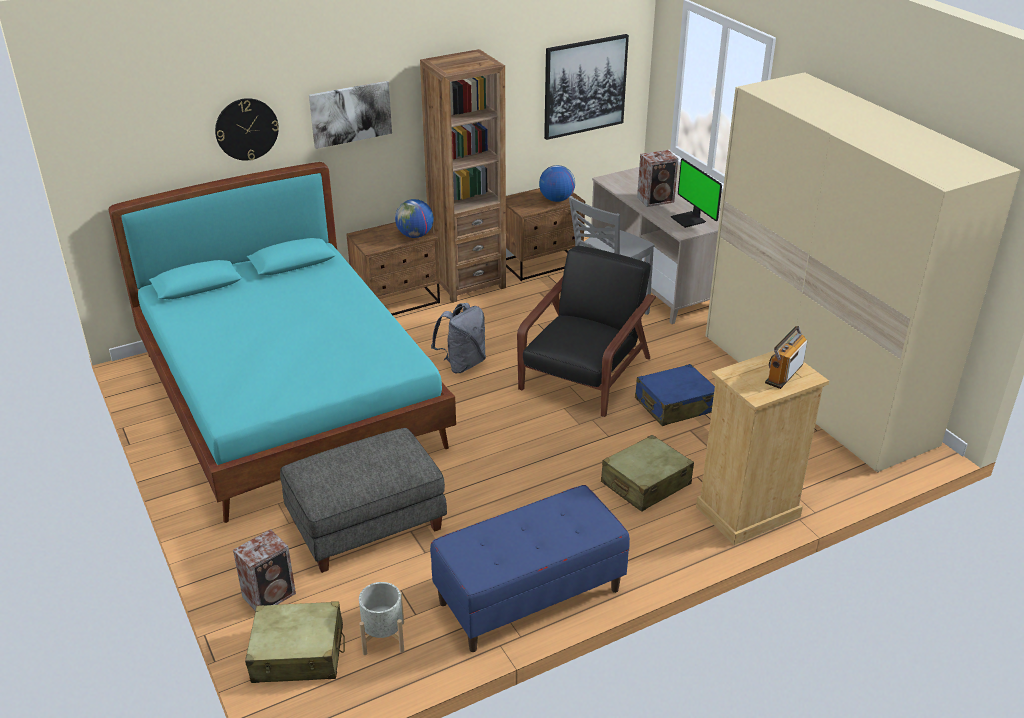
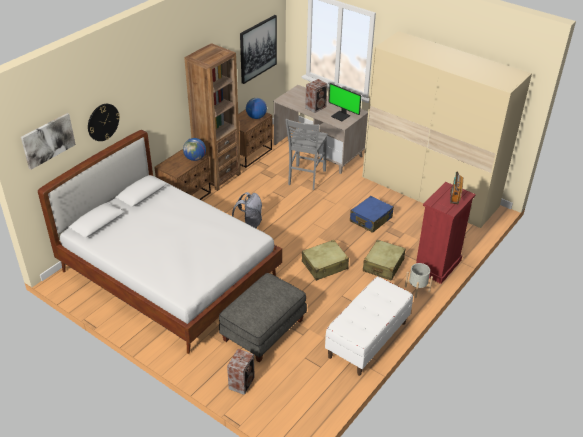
camera: 25 degrees left, 5 degrees up
turquoise bed [109,162,456,523] -> white bed [38,130,282,354]
beige suitcase [245,601,345,683] -> beige suitcase moved to [302,240,349,281]
picture [309,81,392,149] -> picture moved to [21,113,76,170]
grey planter [359,582,404,655] -> grey planter moved to [405,263,433,298]
blue bench [430,485,630,652] -> white bench [325,277,413,376]
black armchair [517,246,656,417] -> none
beige dresser [696,348,829,545] -> red dresser [416,182,476,284]

